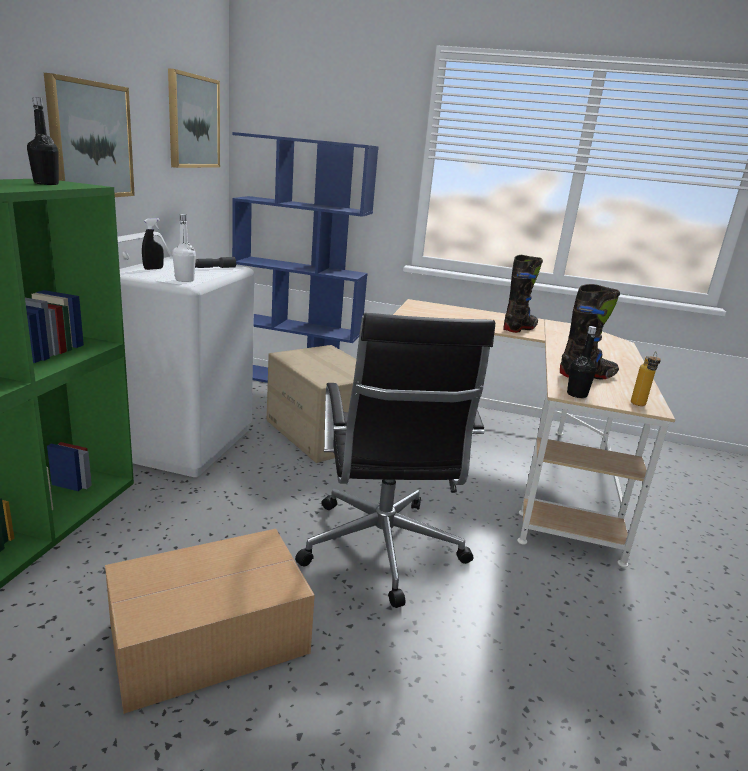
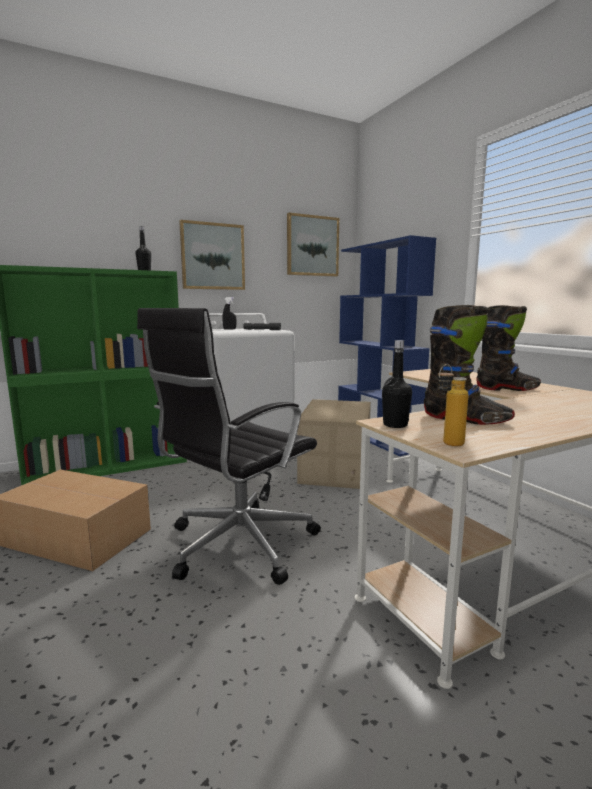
camera: 50 degrees right, 10 degrees down
white bottle [172,214,196,282] -> none

